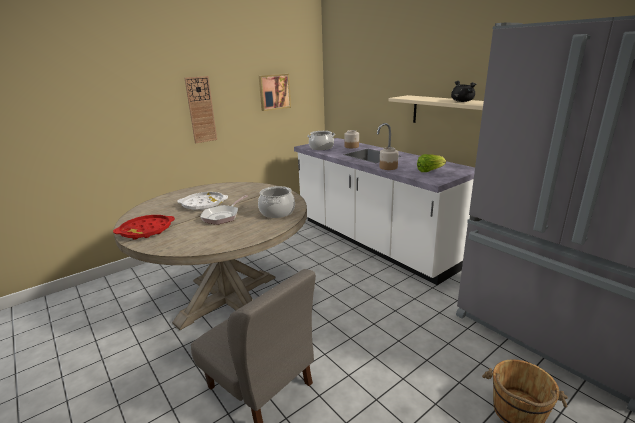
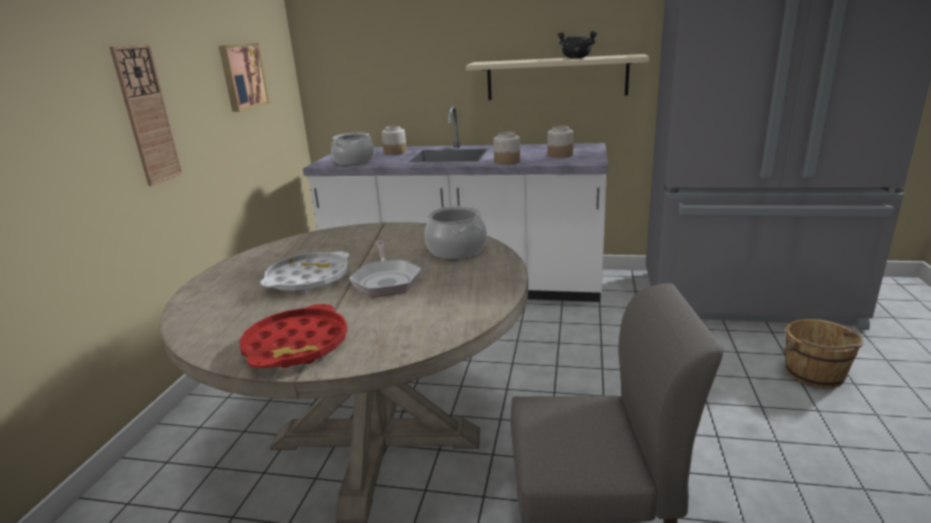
camera: 40 degrees left, 0 degrees up
lettuce [417,154,446,172] -> jar [548,126,574,158]

